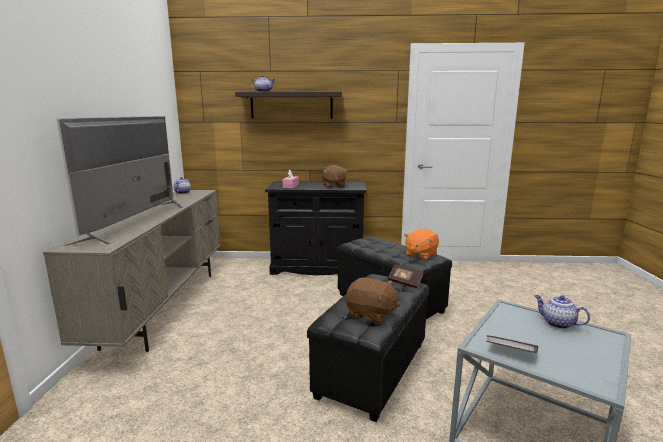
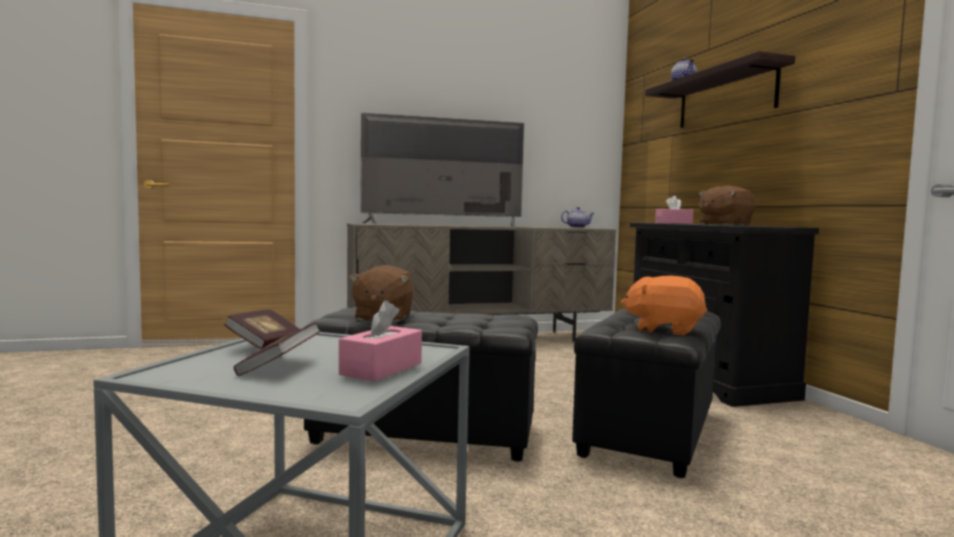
camera: 70 degrees right, 10 degrees down
book [388,264,423,288] -> book moved to [234,322,321,376]
teapot [535,295,590,329] -> pink tissue box [339,300,422,381]

